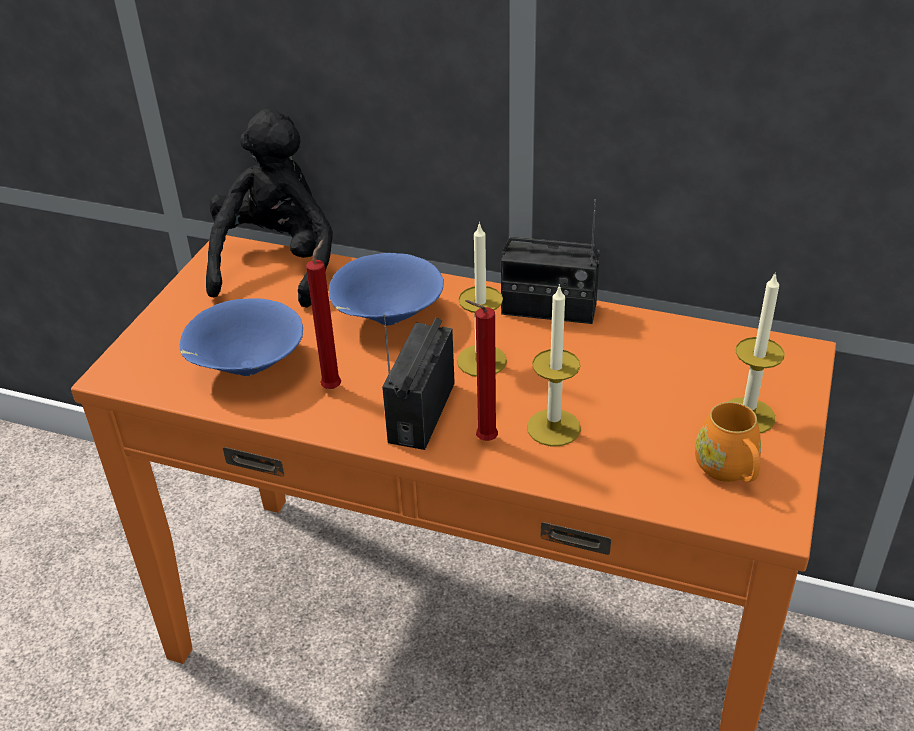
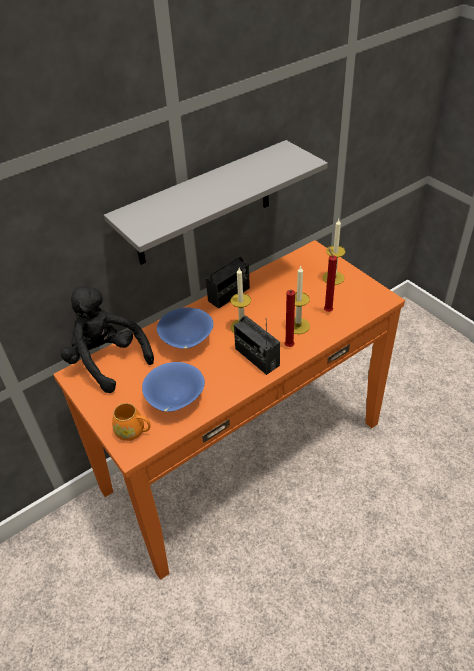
camera: 55 degrees left, 5 degrees up
red candle [306,240,341,389] -> red candle moved to [324,247,337,312]
orange mug [695,402,761,482] -> orange mug moved to [112,403,151,441]
none -> grey shelf [104,140,328,265]

